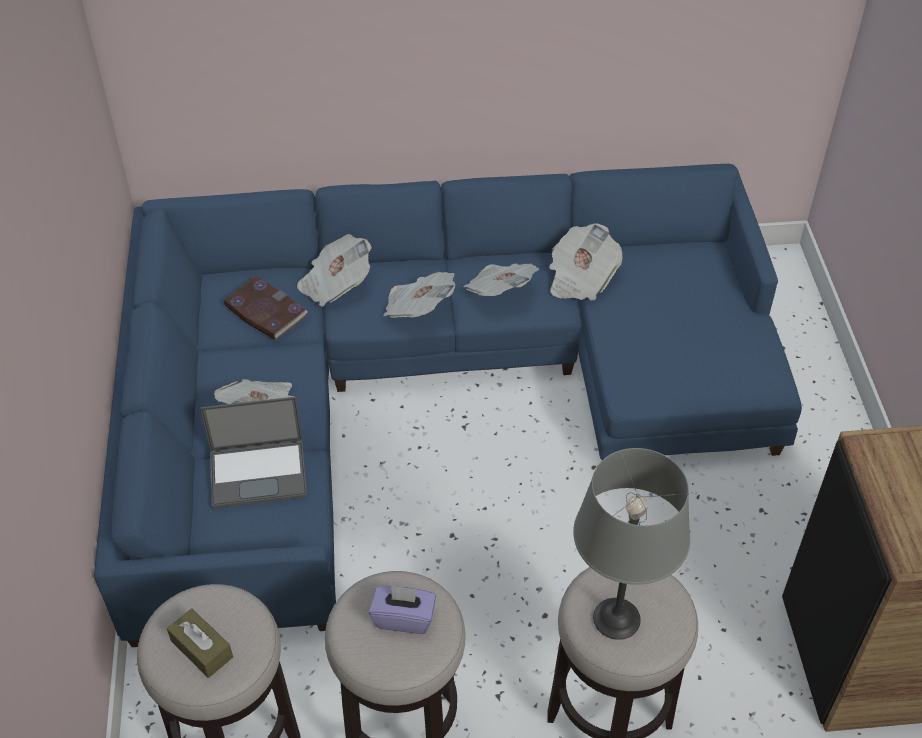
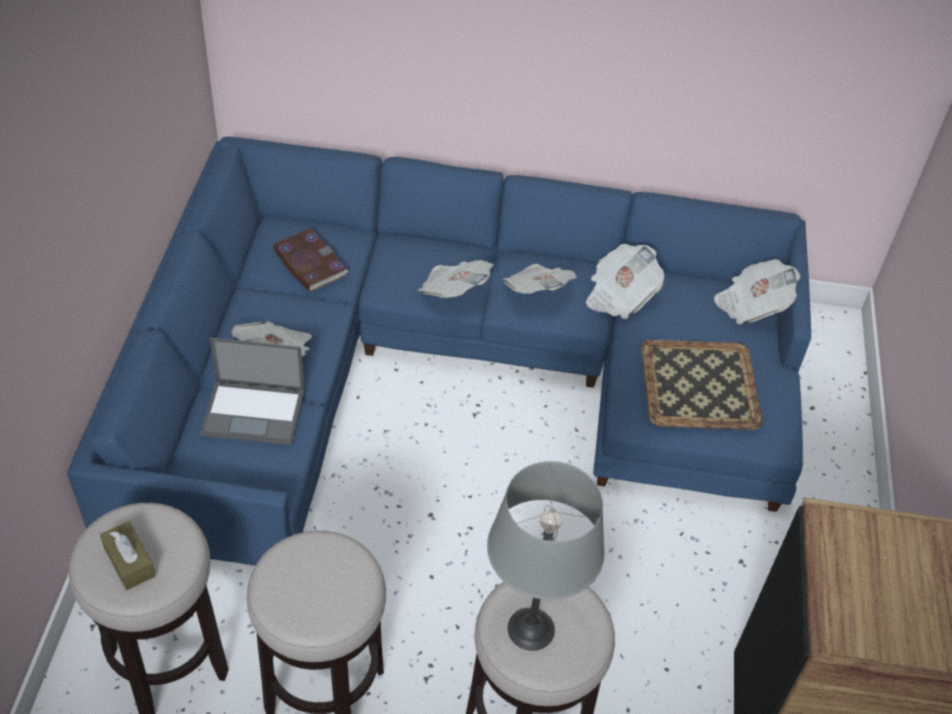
camera: 10 degrees right, 0 degrees up
newspaper [297,234,372,307] -> newspaper moved to [714,259,801,325]
purple tissue box [369,585,436,634] -> none
none -> tray [641,340,763,430]

